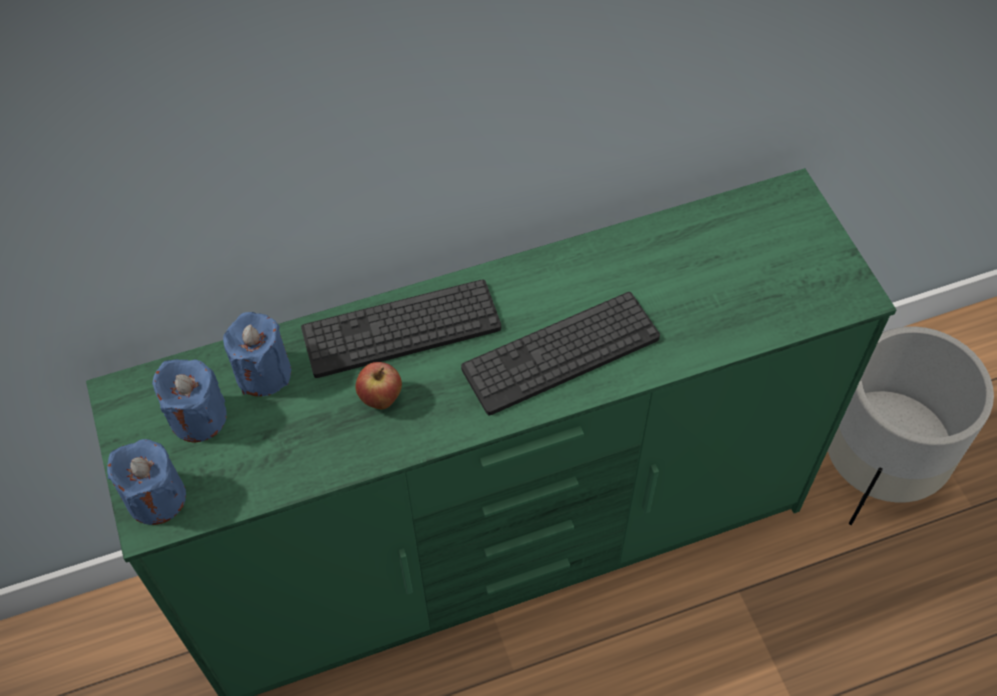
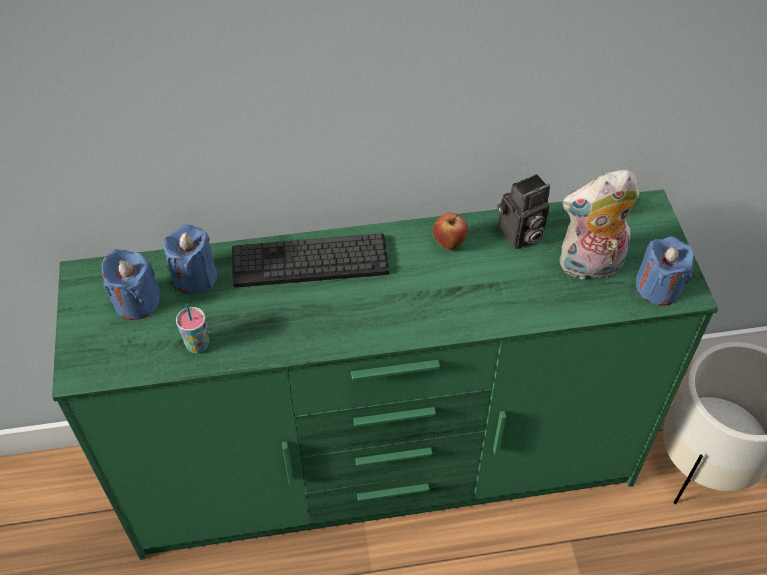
camera: 10 degrees right, 5 degrees down
blue candle [107,439,186,525] -> blue candle moved to [636,237,694,306]
apple [355,362,402,409] -> apple moved to [433,213,468,250]
keyboard [461,292,660,415] -> none
none -> cup [176,303,209,354]
none -> camera [497,174,550,249]
none -> plush toy [559,170,639,279]

